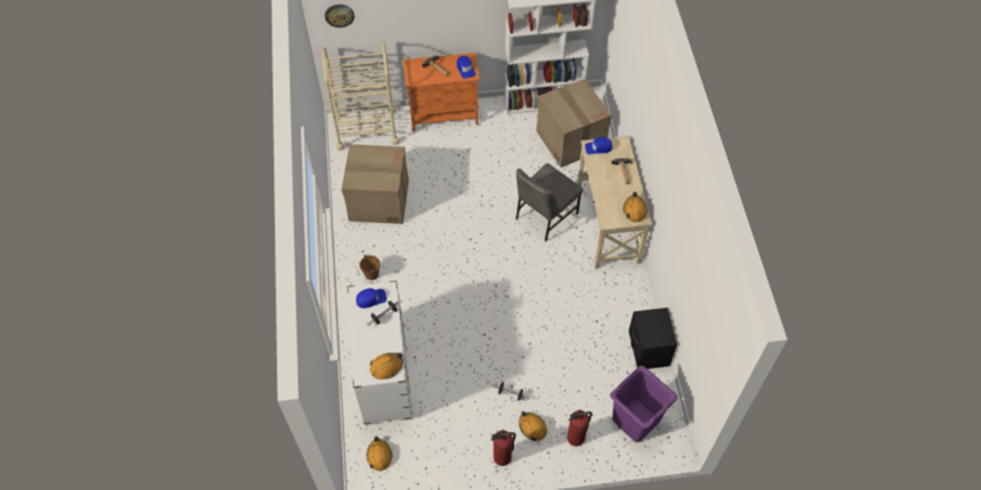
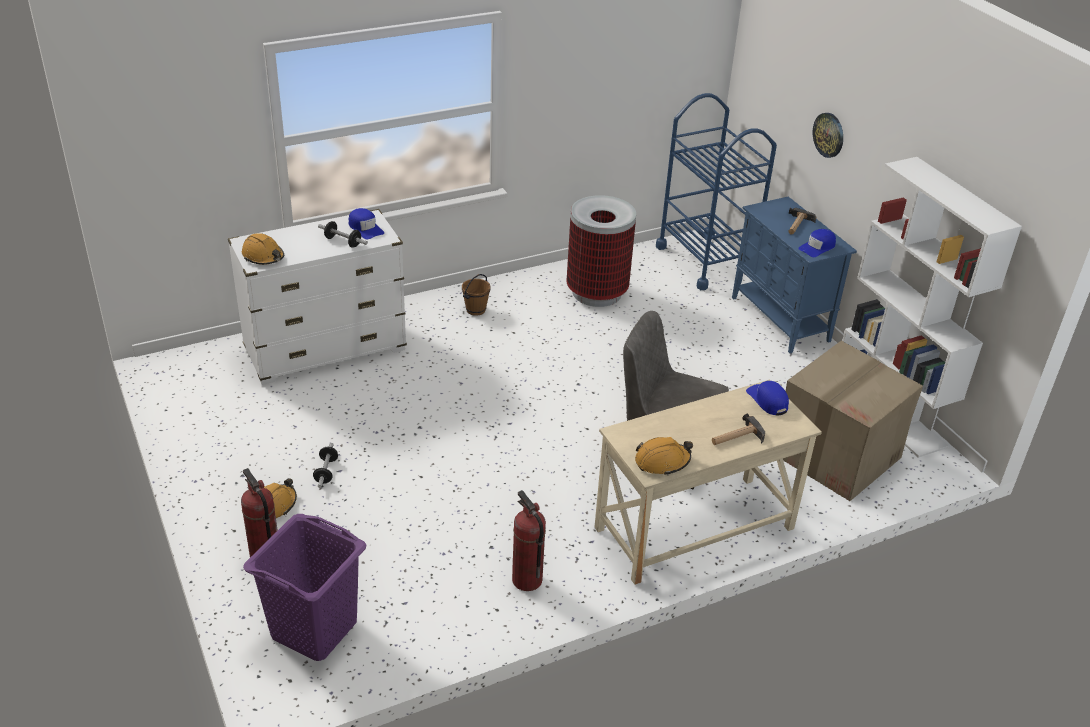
camera: 70 degrees right, 20 degrees down
beige cart [322,42,399,151] -> blue cart [656,93,777,290]
wall clock [325,4,354,28] -> wall clock moved to [813,113,843,158]
cardboard box [342,144,409,224] -> trash can [567,195,636,307]
orange hard hat [367,436,393,471] -> none
orange cabinet [403,53,480,131] -> blue cabinet [732,197,857,353]
fire extinguisher [491,430,516,466] -> fire extinguisher moved to [512,490,546,591]
black nightstand [629,308,677,369] -> none

